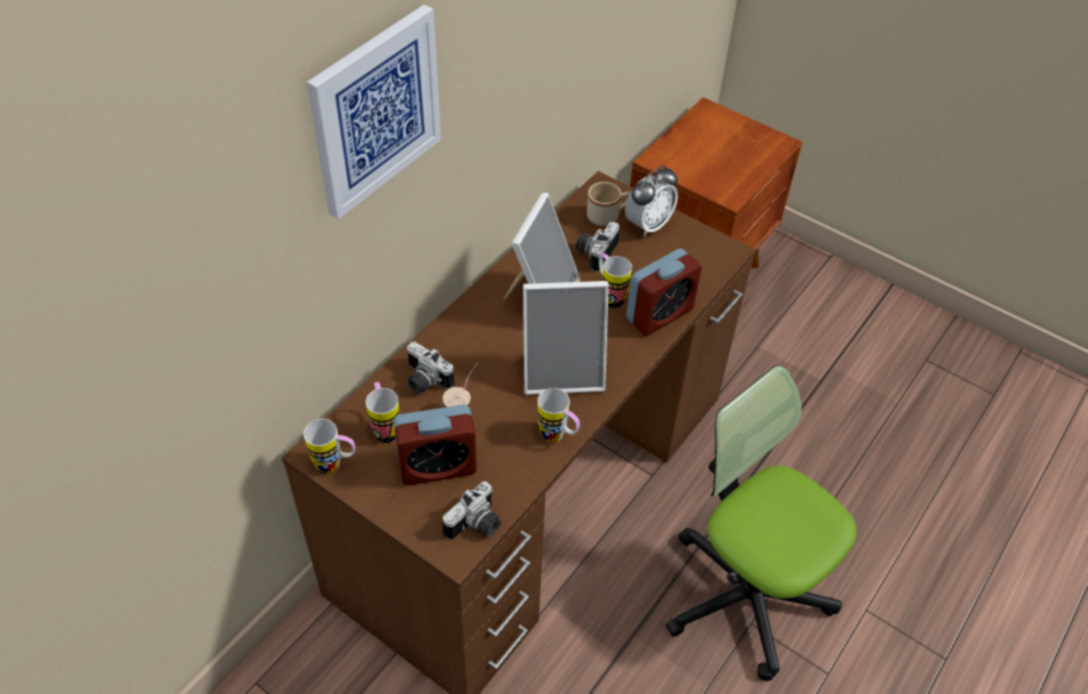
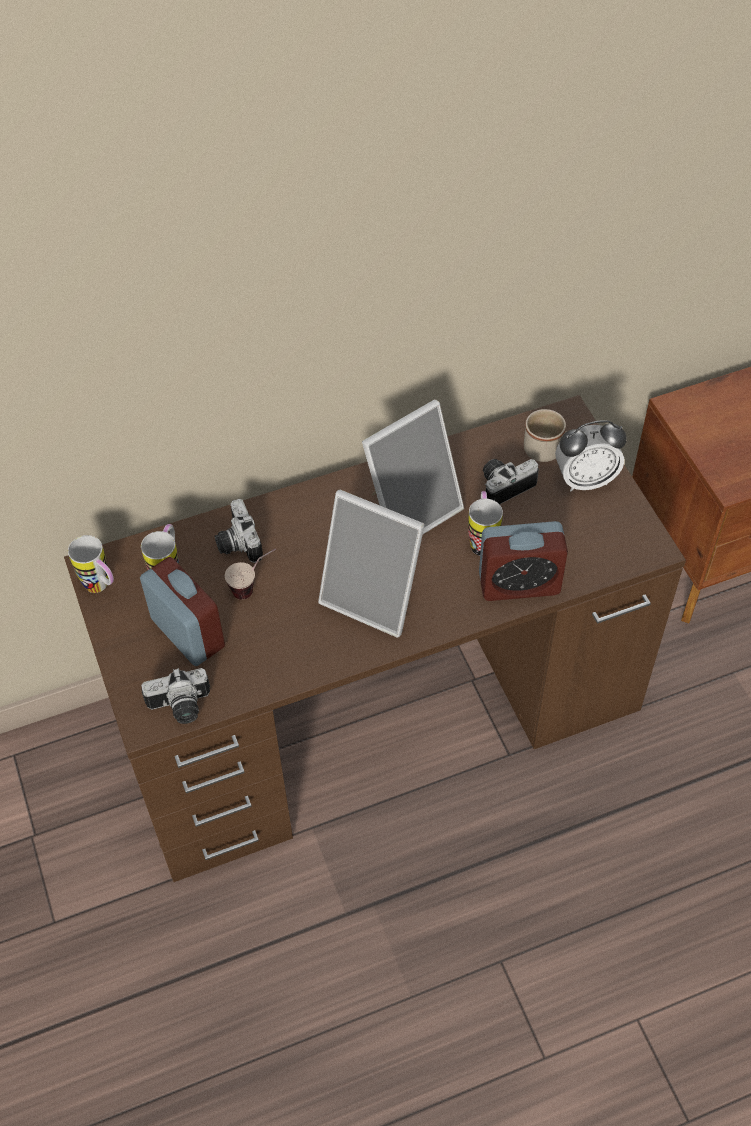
camera: 35 degrees right, 5 degrees up
picture [307,5,441,219] -> none
alarm clock [393,405,477,485] -> alarm clock turned 150 degrees counterclockwise [140,557,225,666]
mug [537,388,580,443] -> none
office chair [666,365,856,681] -> none

